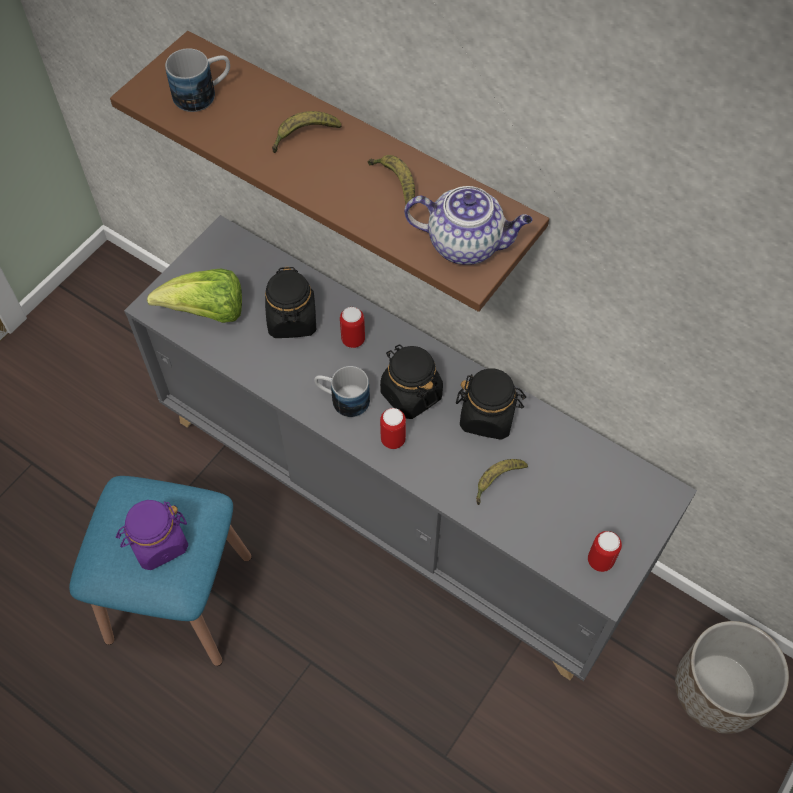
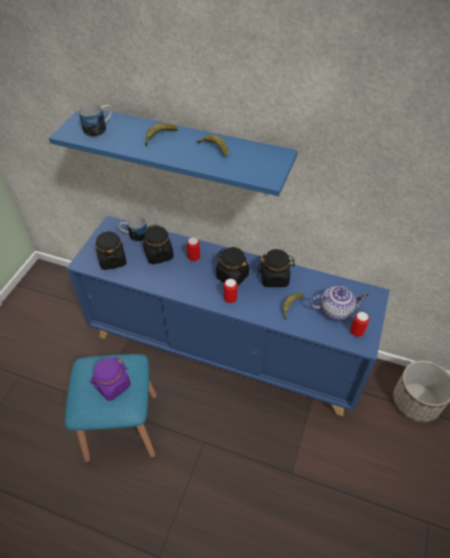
camera: 15 degrees left, 10 degrees down
brown shelf [110,31,549,312] -> blue shelf [49,109,298,196]
grey cabinet [124,215,697,681] -> blue cabinet [66,216,390,416]
lettuce [147,268,242,323] -> black jar [96,231,127,270]
mug [314,366,370,417] -> mug moved to [119,215,147,242]
teapot [404,186,532,265] -> teapot moved to [310,286,369,321]

